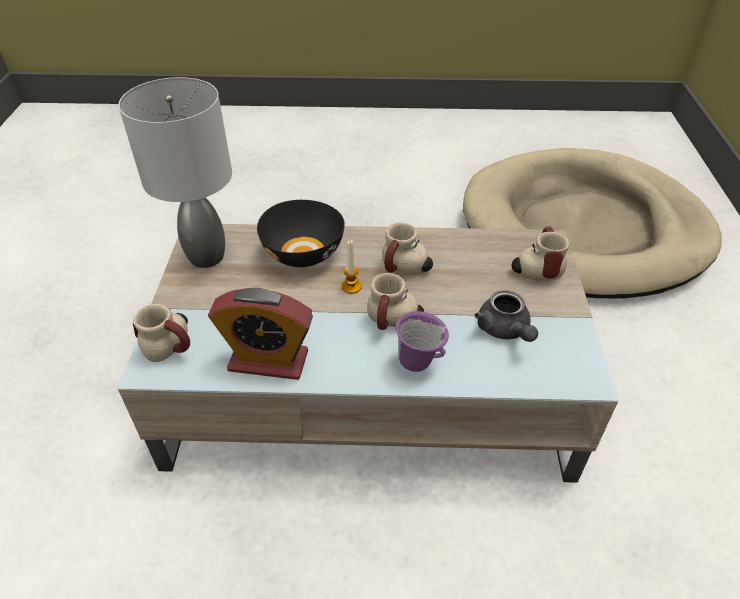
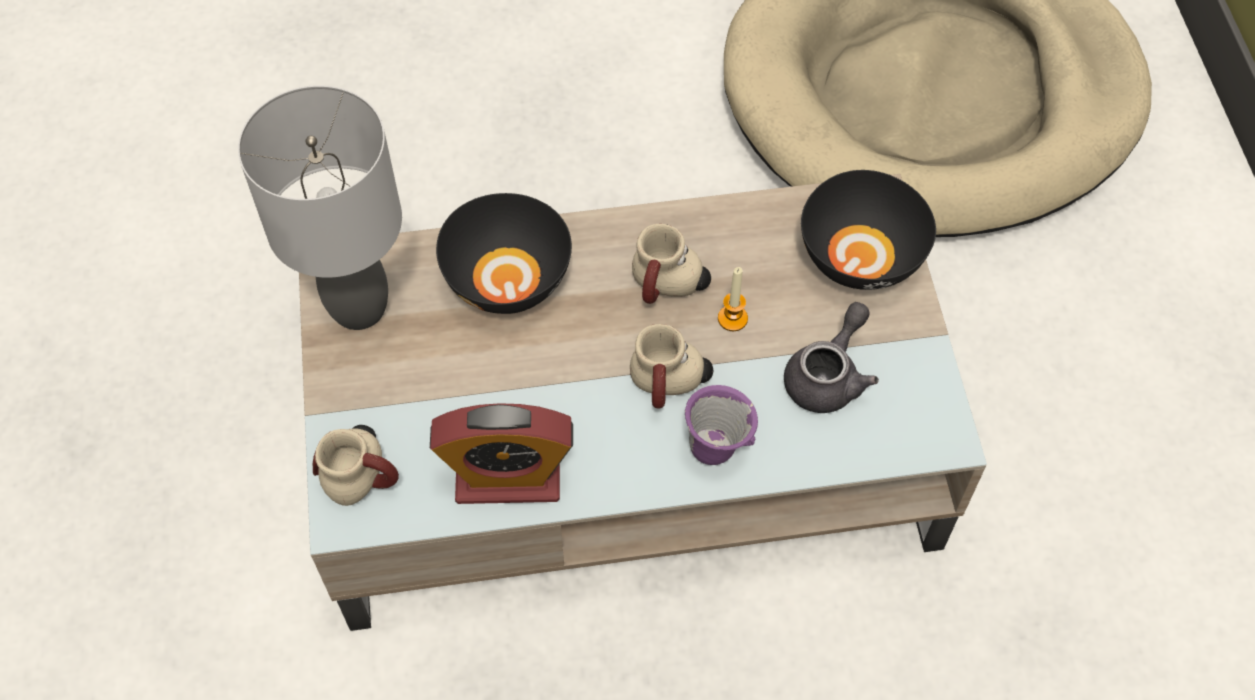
camera: 10 degrees left, 15 degrees up
candle [342,240,362,294] -> candle moved to [718,267,748,331]
grey teapot [474,290,538,342] -> grey teapot turned 120 degrees counterclockwise [784,302,879,413]
mug [512,226,569,281] -> black bowl [801,170,936,290]

